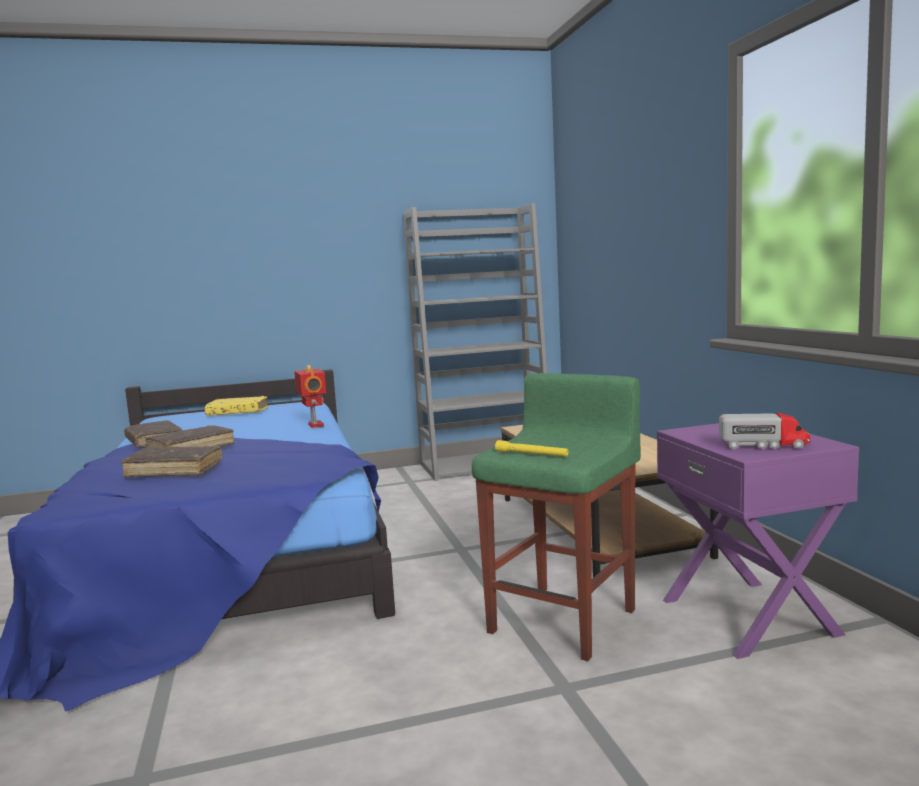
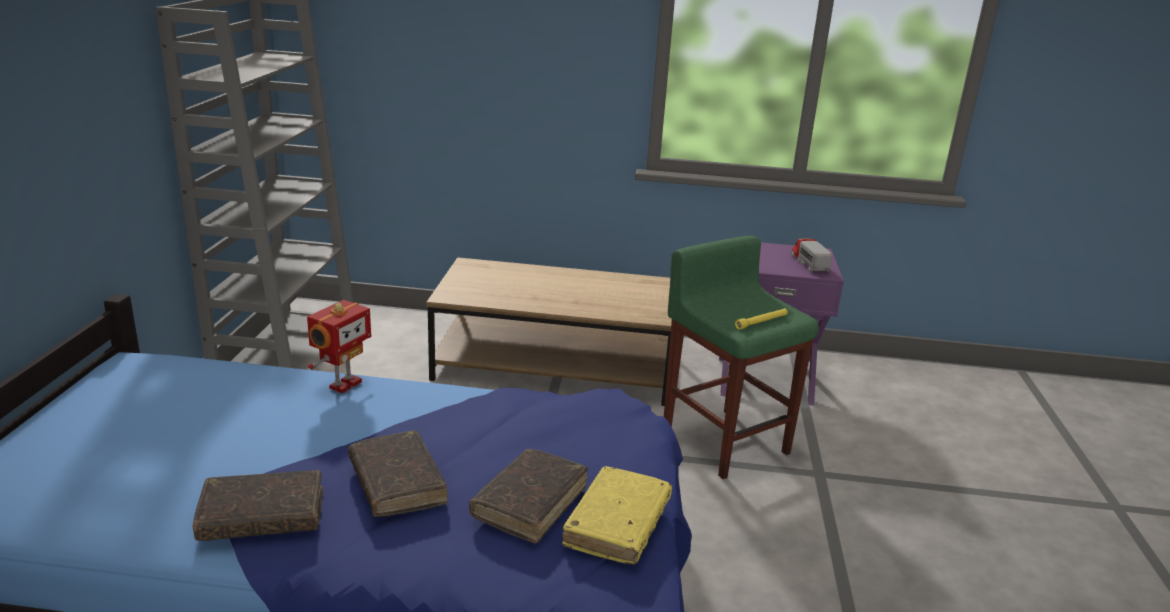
camera: 70 degrees left, 15 degrees up
yellow book [204,396,268,416] -> yellow book moved to [562,466,672,565]
toy robot [294,365,326,428] -> toy robot turned 120 degrees clockwise [307,300,372,393]
toy truck [719,413,810,449] -> toy truck turned 45 degrees counterclockwise [791,239,832,272]

